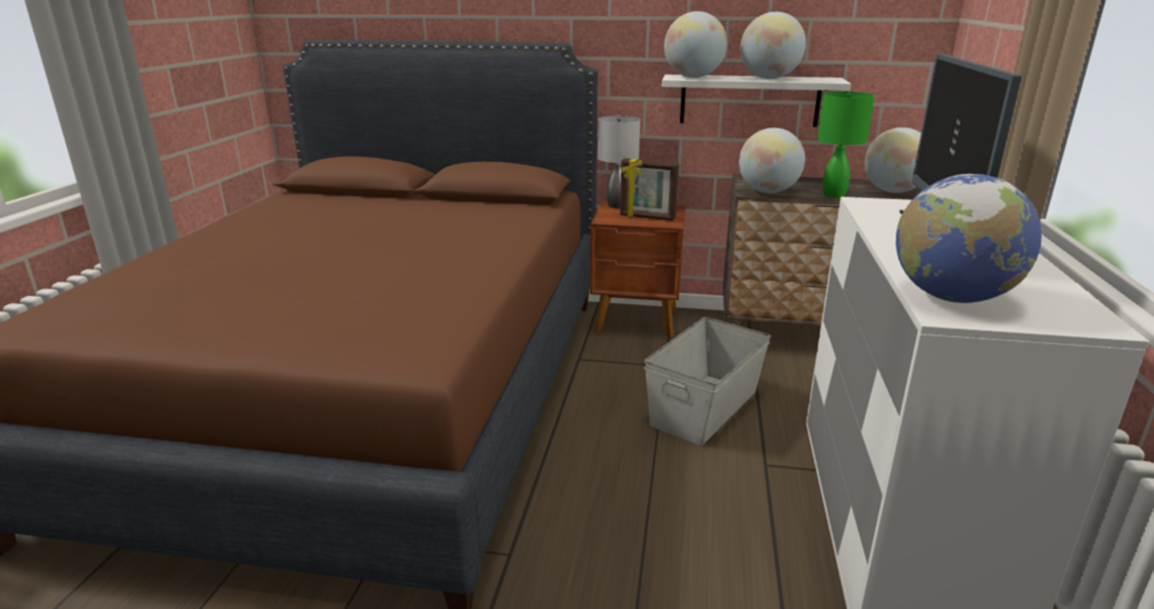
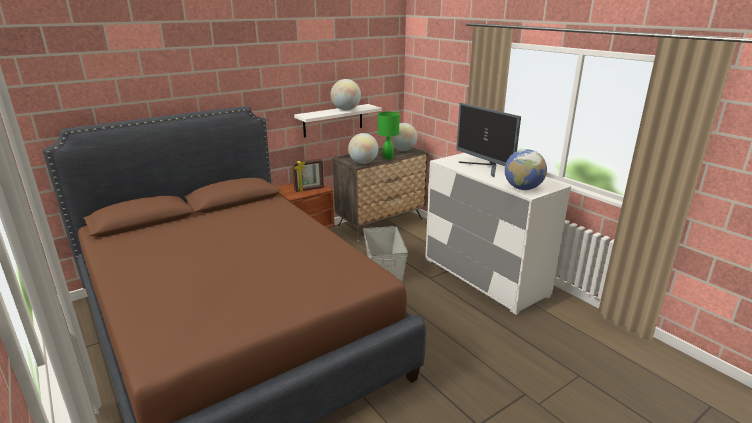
camera: 45 degrees left, 0 degrees up
grey table lamp [598,116,640,208] -> none
globe [664,11,727,78] -> none

